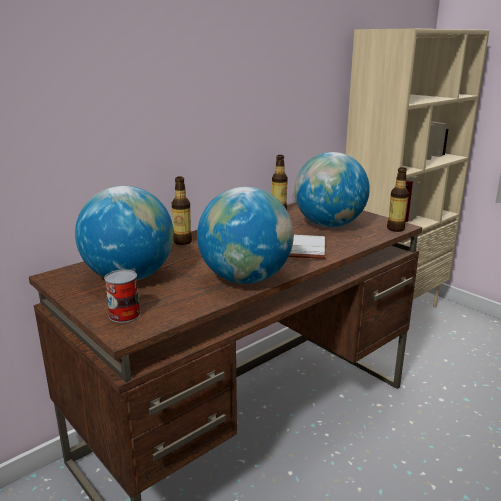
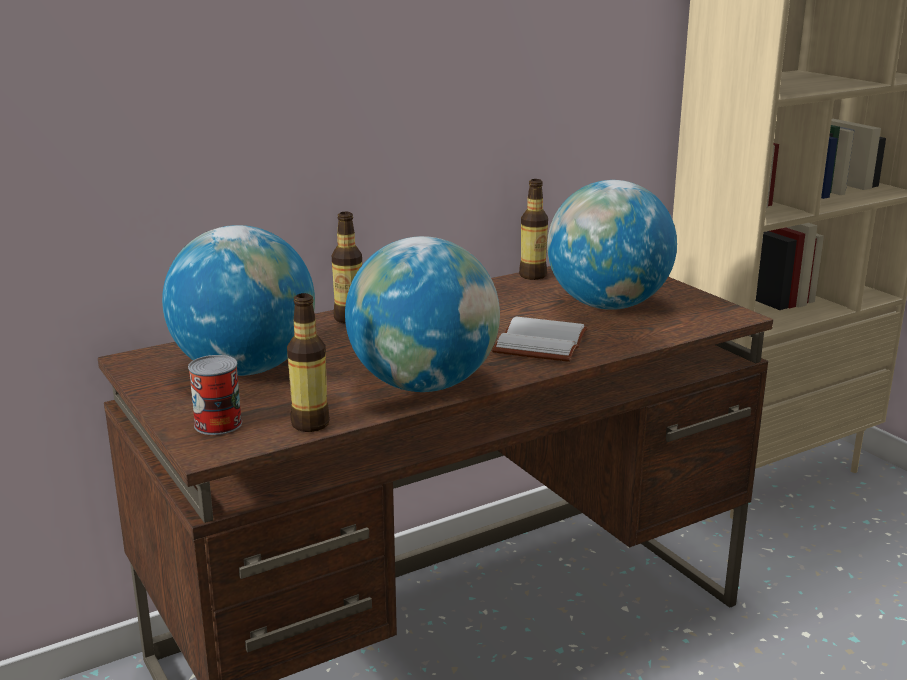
camera: 10 degrees right, 0 degrees up
bottle [387,167,409,232] -> bottle moved to [287,293,330,432]

